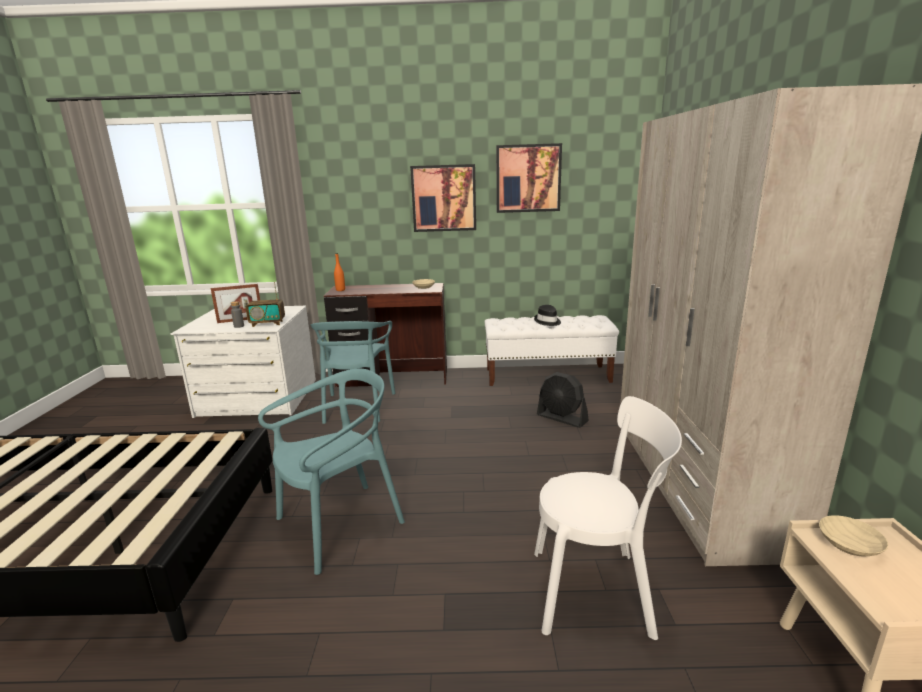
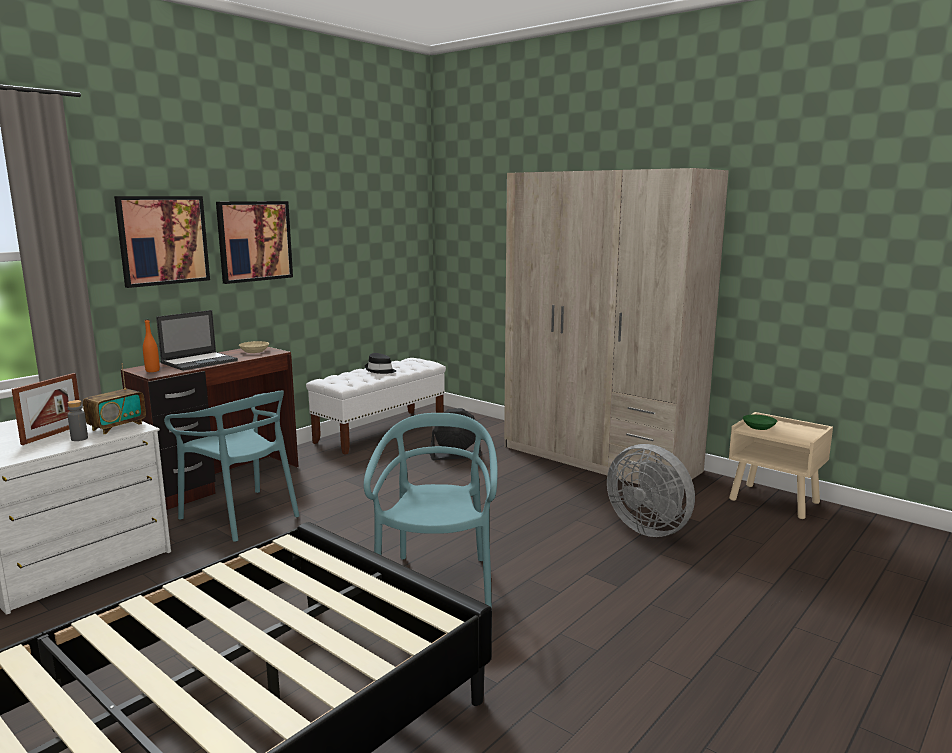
camera: 50 degrees left, 5 degrees down
picture [496,143,562,213] -> picture moved to [114,196,210,288]
white chair [534,396,682,640] -> grey fan [607,444,695,537]
beige bowl [819,515,888,556] -> green bowl [743,415,777,430]
none -> laptop [156,310,238,371]

